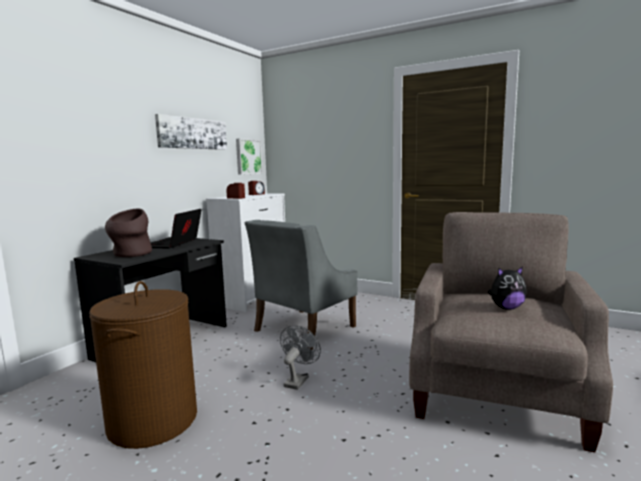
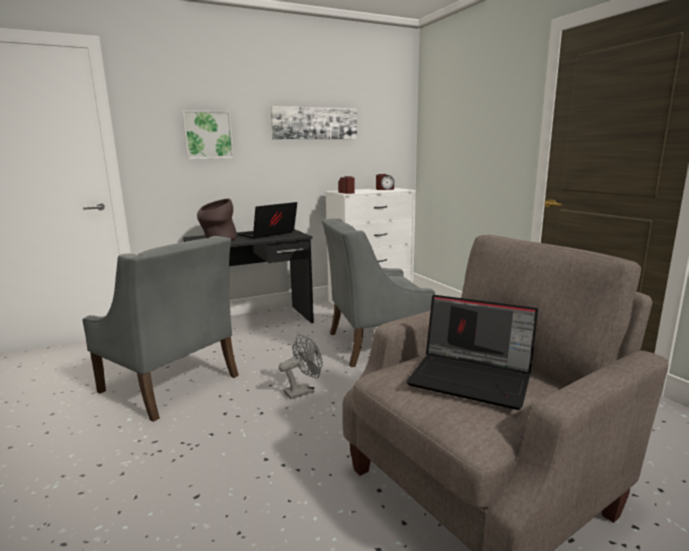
camera: 35 degrees right, 5 degrees up
brown laundry basket [89,281,197,449] -> grey armchair [82,236,239,422]
picture [236,138,263,175] -> picture moved to [182,110,234,159]
plush toy [488,266,527,310] -> laptop [406,295,538,410]

